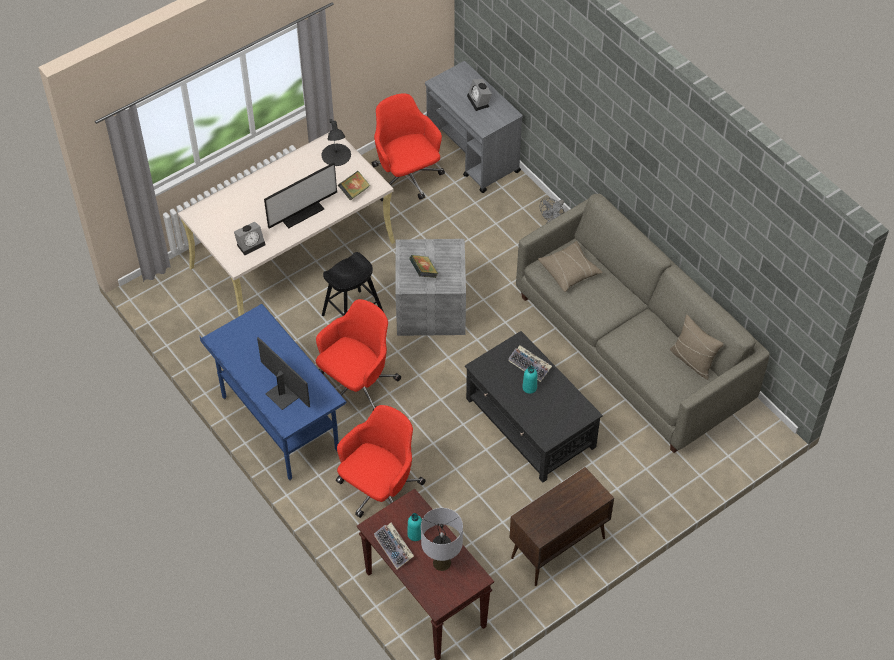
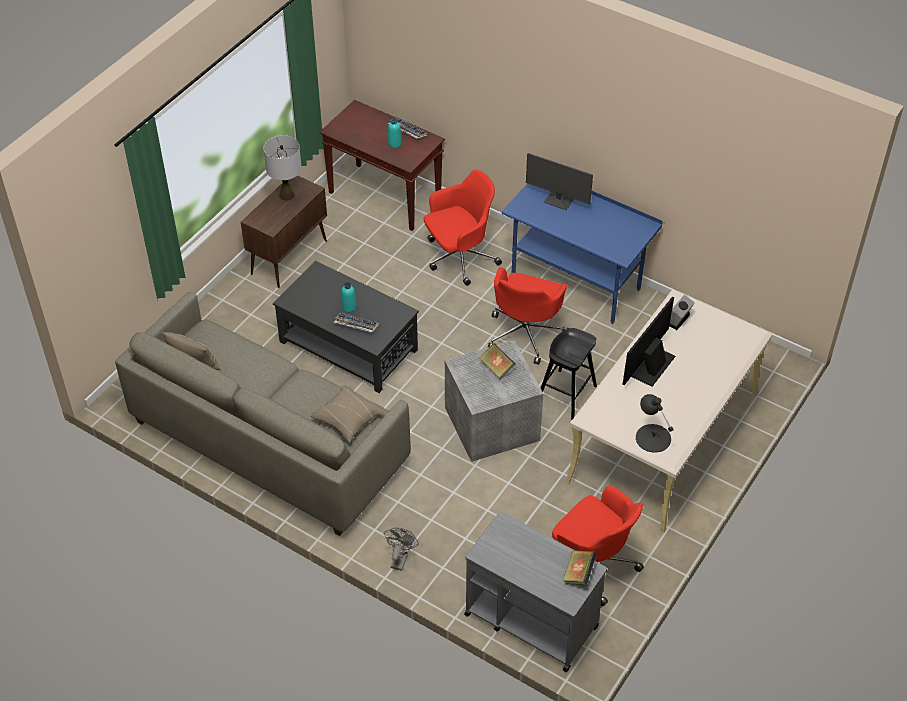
camera: 160 degrees right, 5 degrees down
red office chair [336,405,426,518] -> red office chair turned 135 degrees counterclockwise [424,170,502,286]
book [338,171,370,200] -> book moved to [563,550,596,586]
grey table lamp [421,508,463,571] -> grey table lamp moved to [264,135,302,201]
alarm clock [467,79,492,111] -> none

